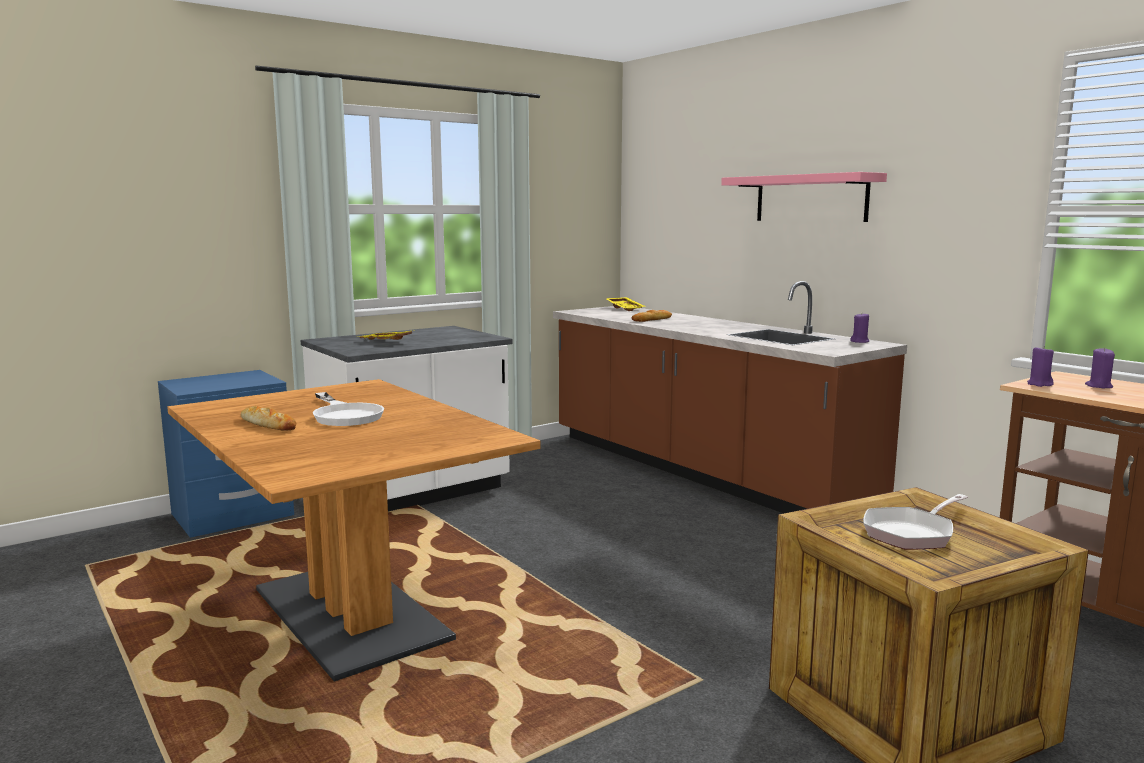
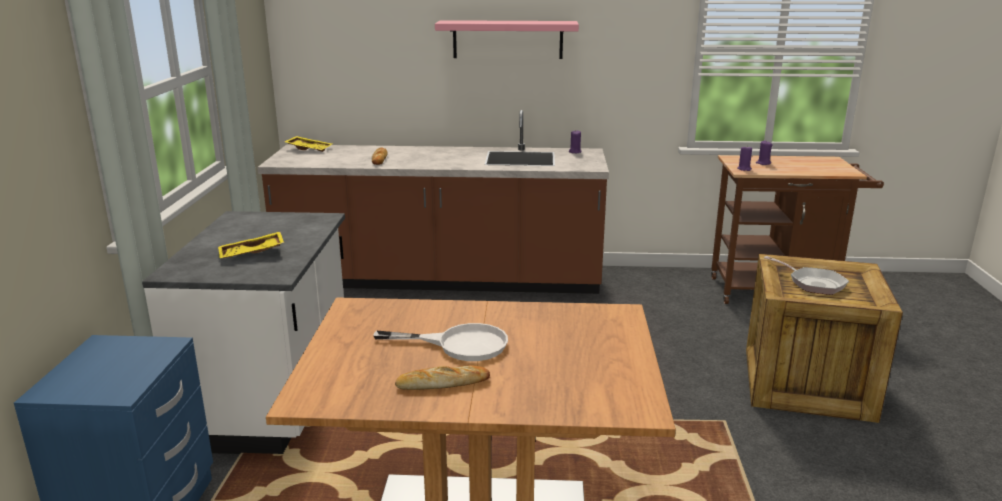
camera: 50 degrees left, 10 degrees up
frying pan [863,494,968,549] -> frying pan turned 45 degrees counterclockwise [764,256,849,295]

